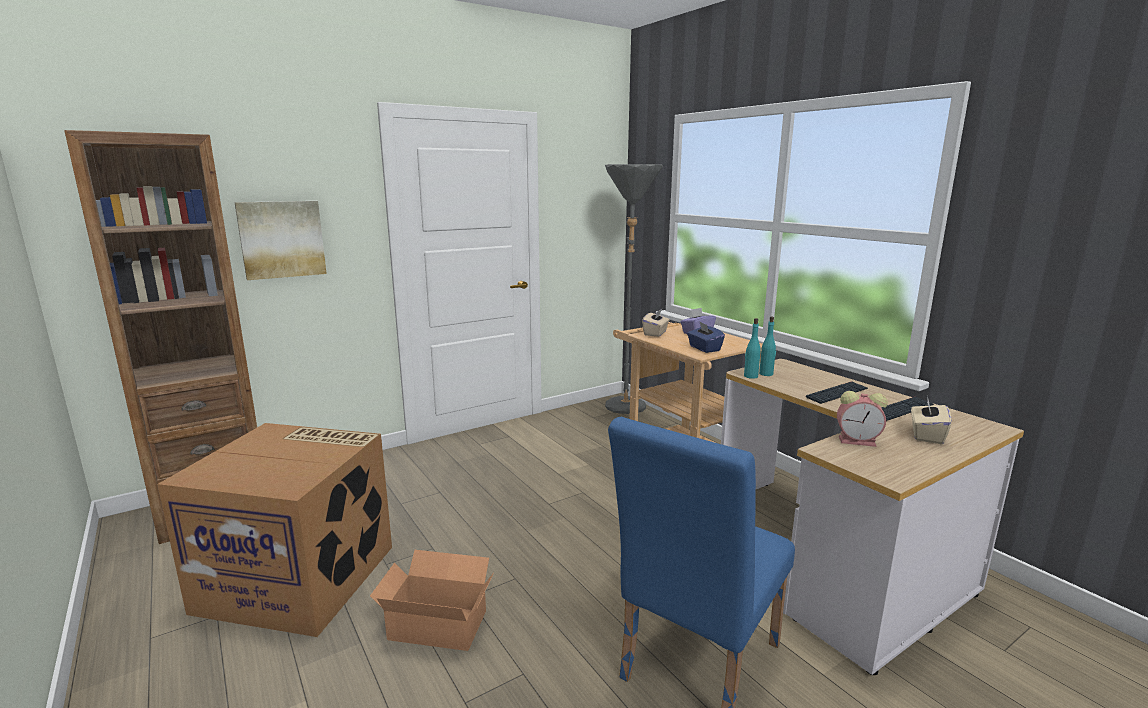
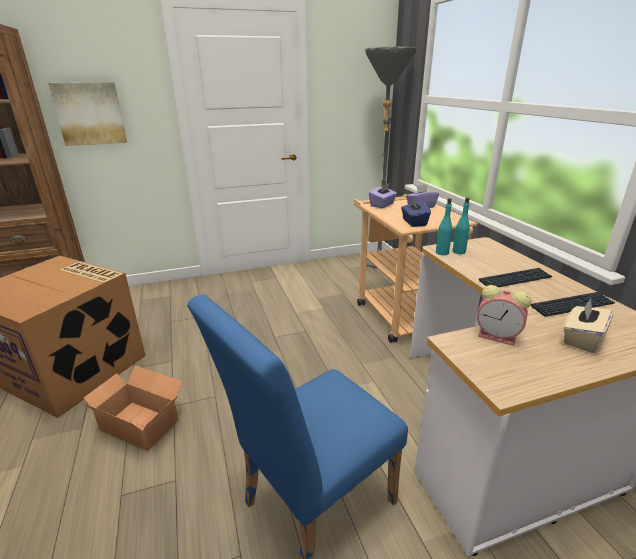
camera: 15 degrees right, 10 degrees up
beige tissue box [642,309,670,337] -> purple tissue box [369,183,397,208]

